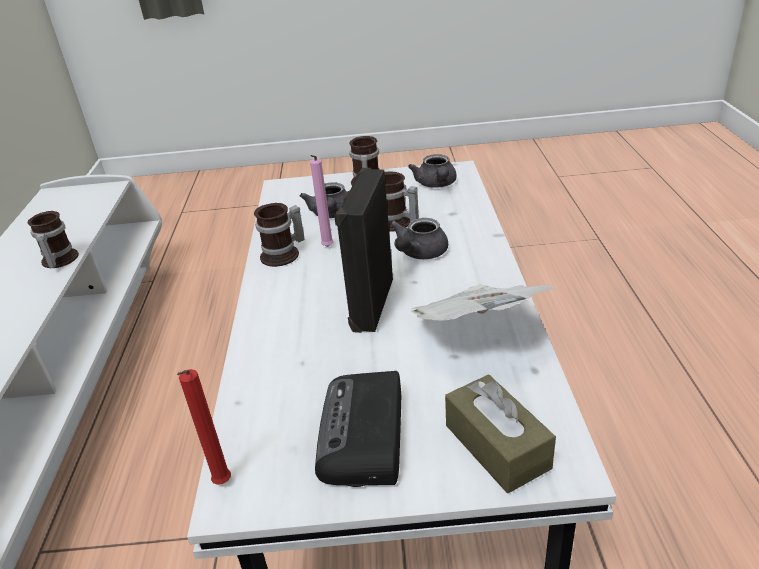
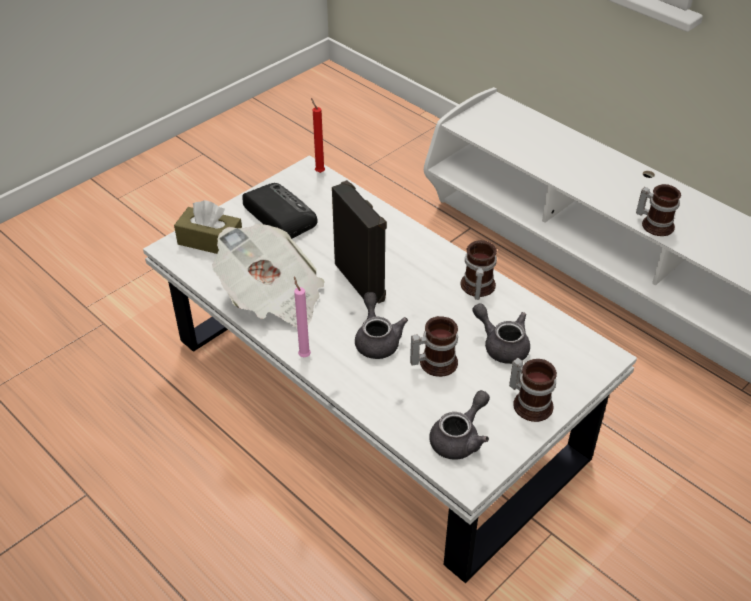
camera: 135 degrees right, 10 degrees up
pink candle [310,155,334,247] -> pink candle moved to [294,276,311,357]
grey teapot [408,154,457,188] -> grey teapot turned 90 degrees clockwise [430,390,490,460]

